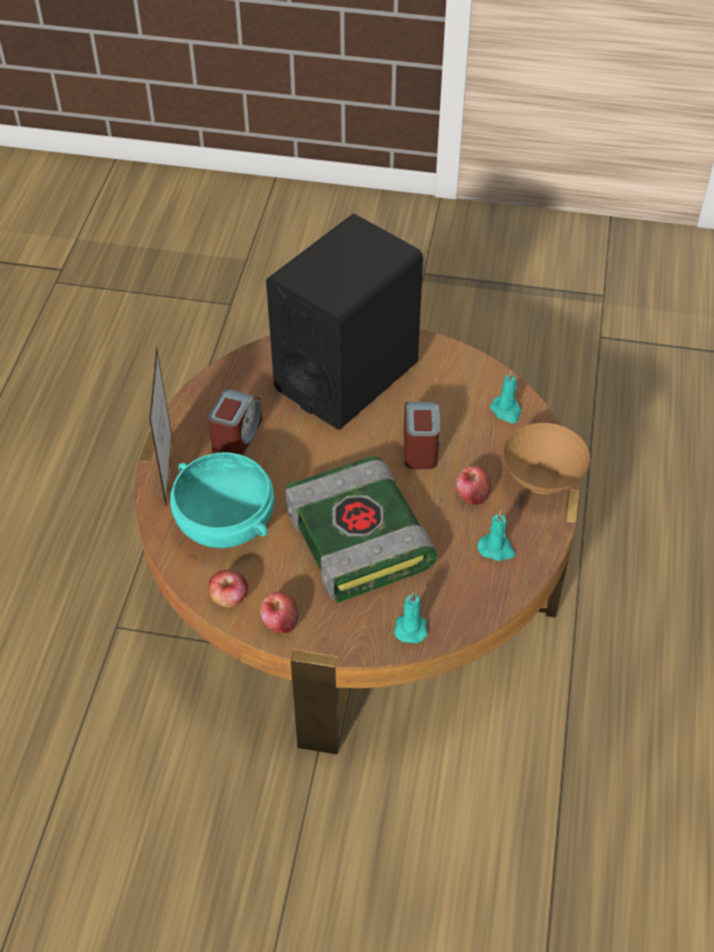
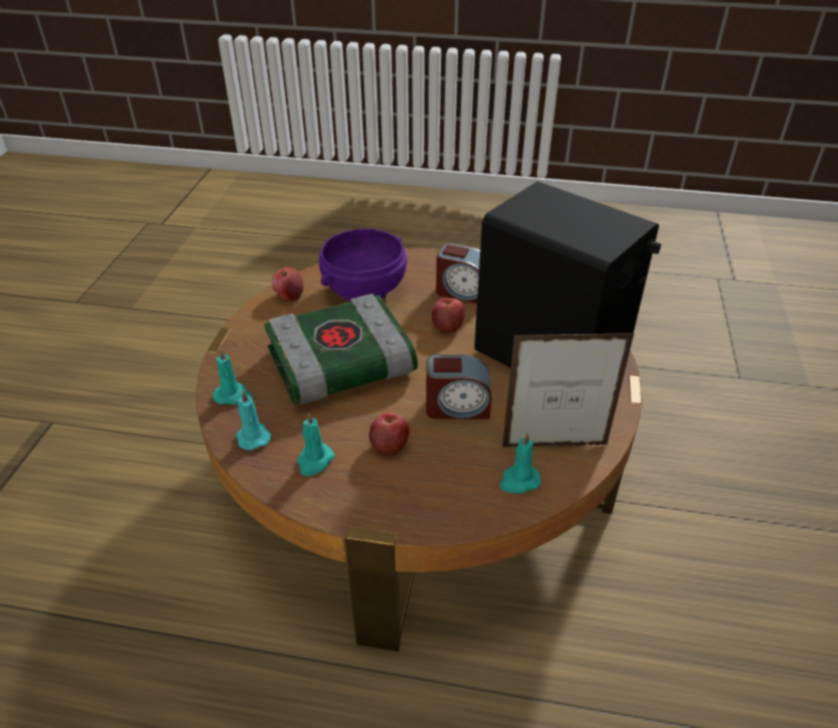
camera: 90 degrees right, 10 degrees down
picture frame [149,347,172,505] -> picture frame moved to [502,333,635,447]
turquoise bowl [170,452,274,548] -> purple bowl [319,229,407,302]
apple [260,592,299,634] -> apple moved to [432,298,465,334]
brown bowl [504,423,590,494] -> none
none -> turquoise candle [236,390,271,450]

